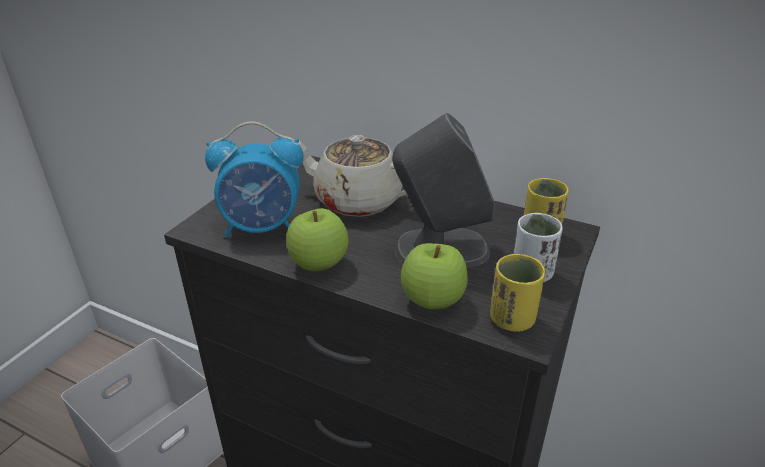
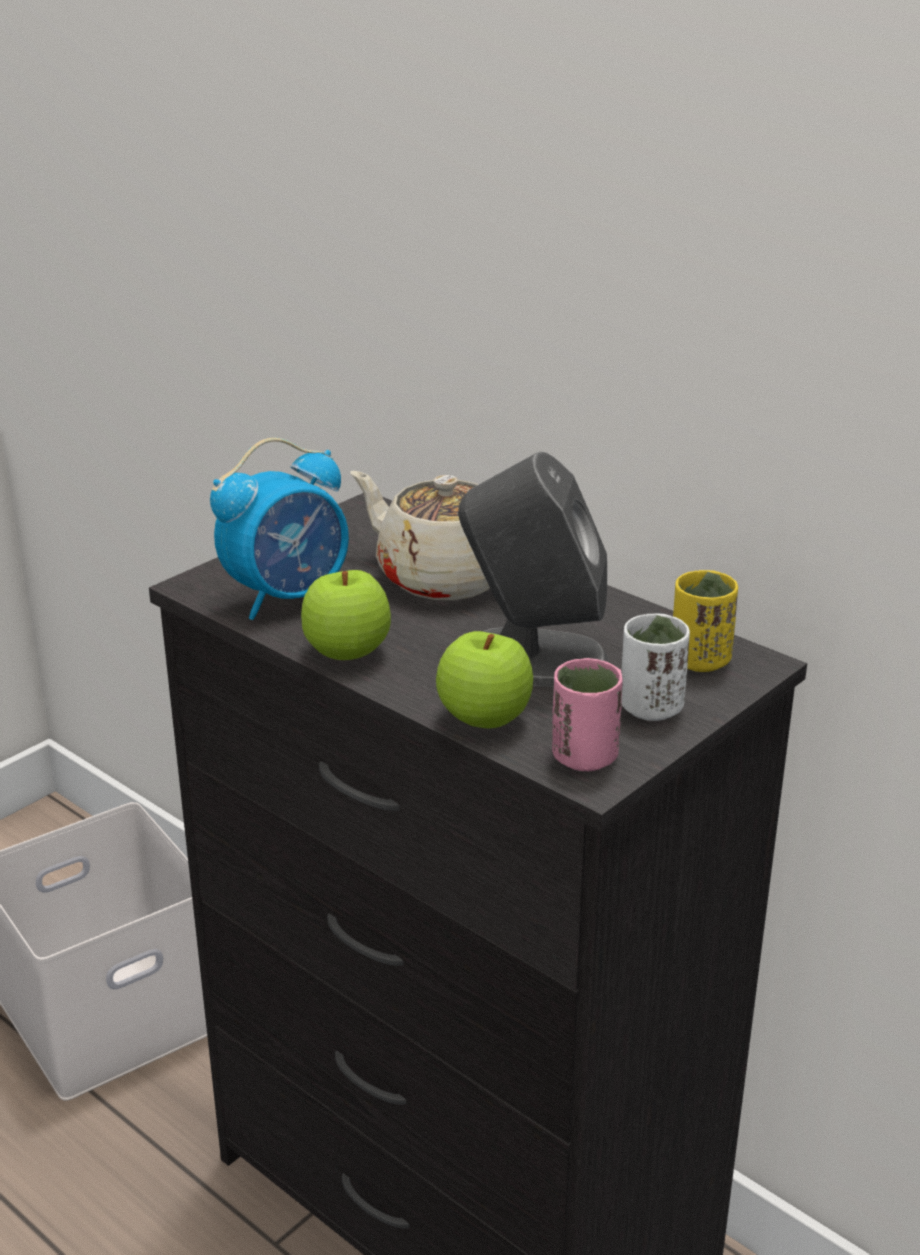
camera: 15 degrees right, 5 degrees down
alarm clock [205,121,303,238] -> alarm clock turned 45 degrees counterclockwise [210,438,349,620]
yellow cup [490,254,546,332] -> pink cup [552,658,623,771]

